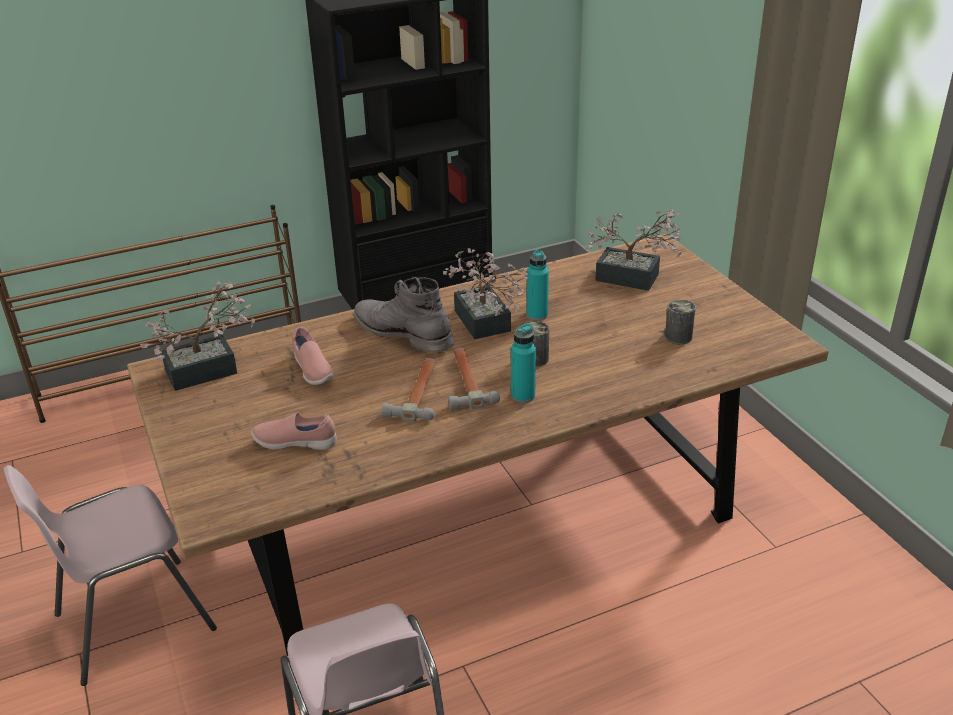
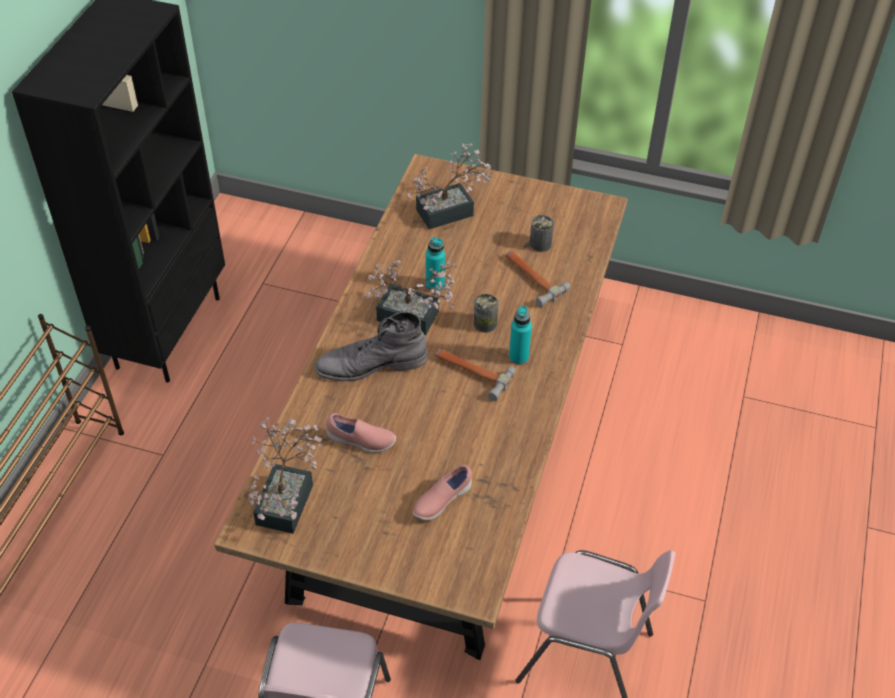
camera: 50 degrees left, 15 degrees up
hammer [382,358,436,422] -> hammer moved to [505,251,570,307]

